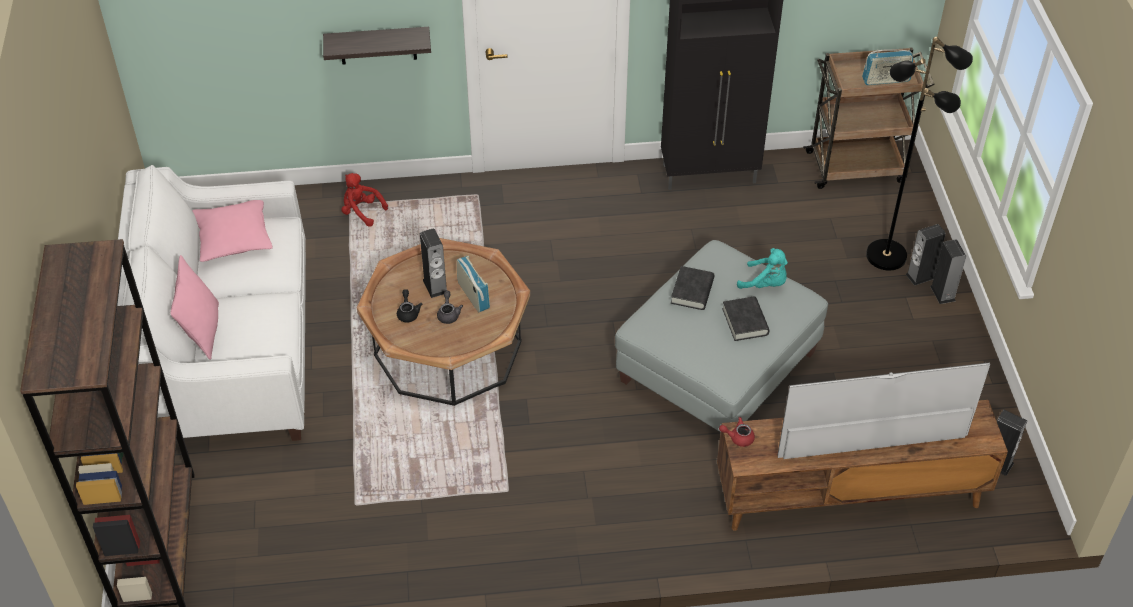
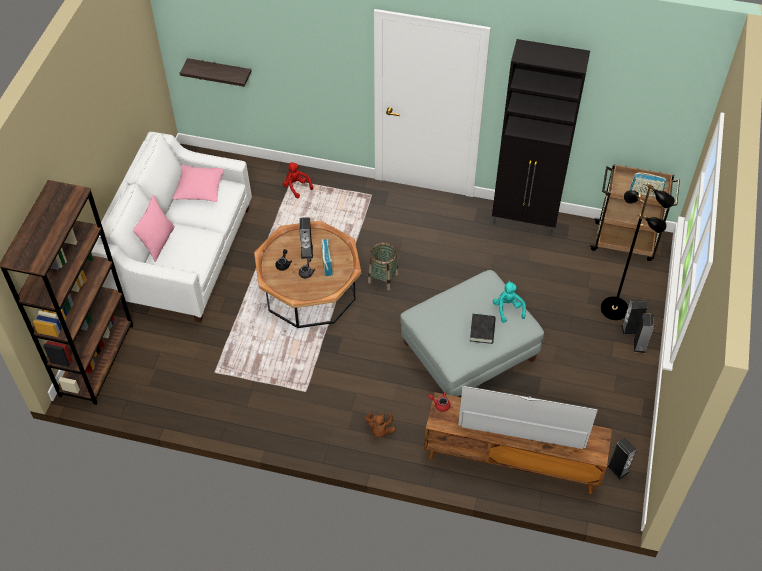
camera: 20 degrees right, 5 degrees up
shelf [323,27,431,65] -> shelf moved to [180,58,251,87]
black book [671,266,714,310] -> none
turquoise plush toy [737,248,788,289] -> turquoise plush toy turned 150 degrees counterclockwise [493,281,526,323]
none -> brown plush toy [365,412,396,437]
none -> basket [368,242,399,290]

